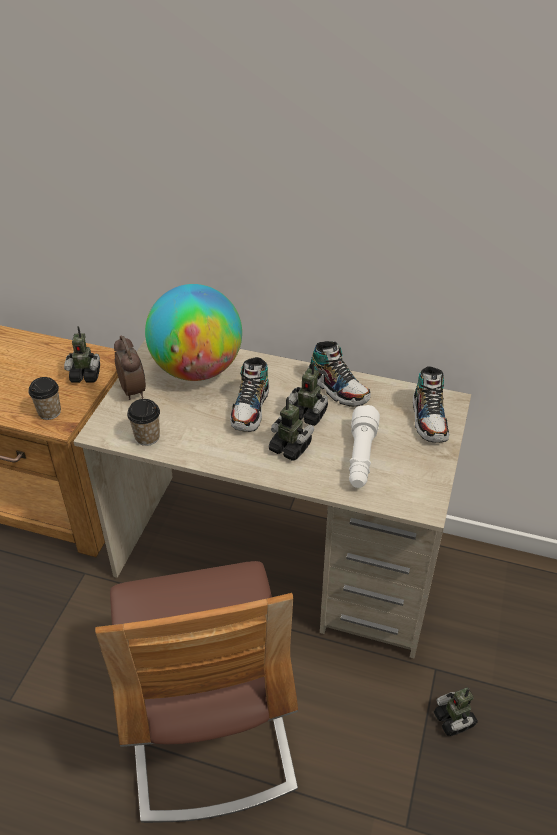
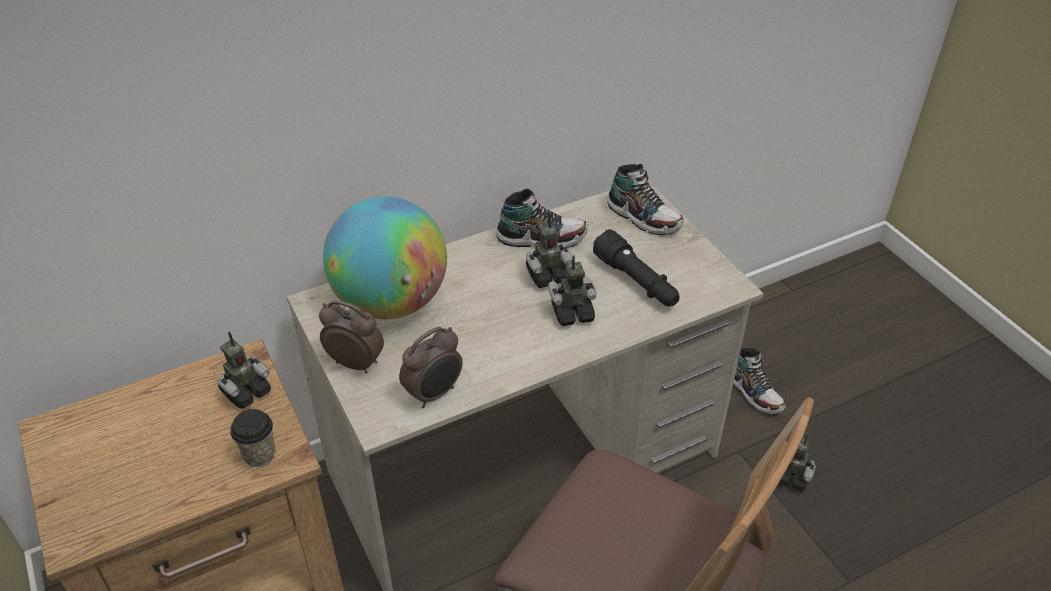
camera: 45 degrees left, 0 degrees up
cup [127,399,160,446] -> alarm clock [399,327,462,408]
shoe [230,357,269,432] -> shoe moved to [733,348,786,414]
white flashlight [349,405,380,488] -> black flashlight [593,229,680,306]

